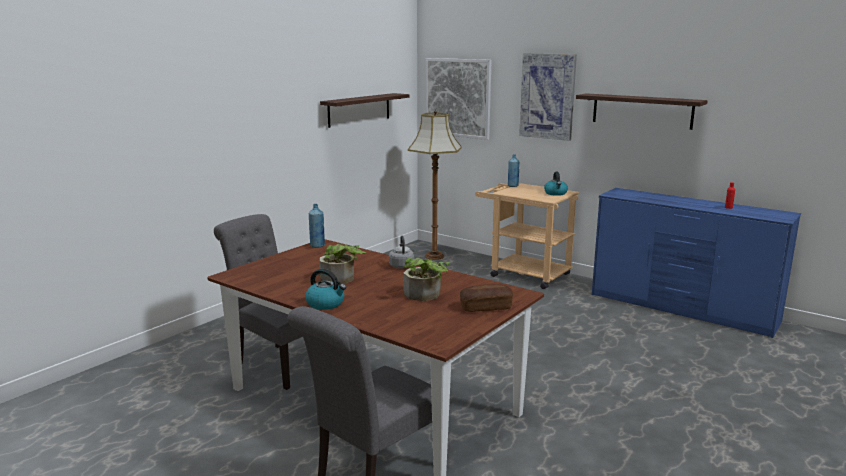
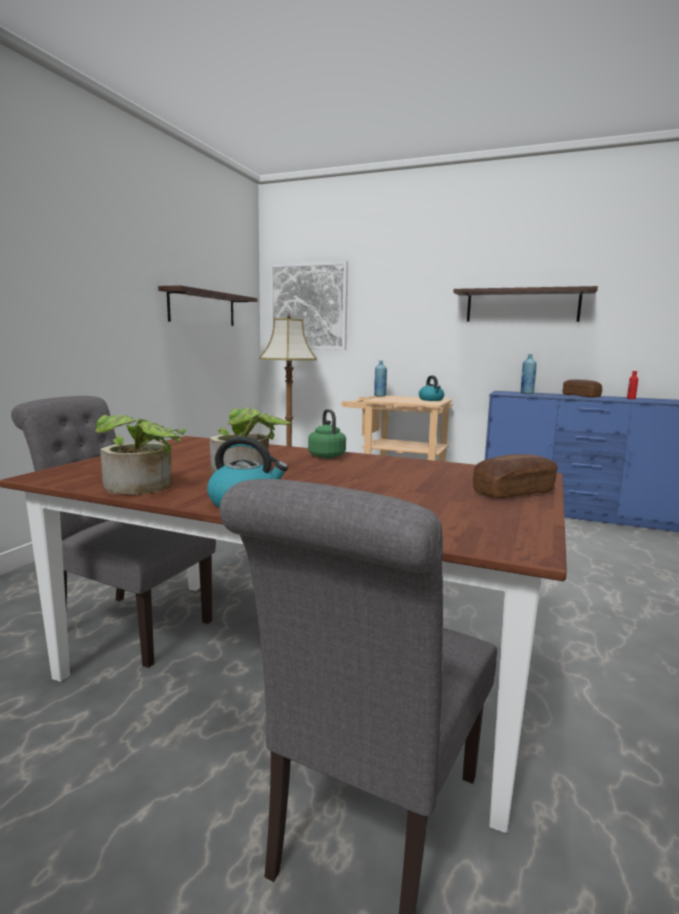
camera: 15 degrees left, 5 degrees down
blue bottle [309,204,325,248] -> blue bottle moved to [520,354,537,394]
grey kettle [389,236,414,269] -> green kettle [308,409,346,458]
potted plant [403,258,450,301] -> potted plant moved to [95,415,186,495]
picture [519,53,577,141] -> none
none -> bread [563,380,602,397]

